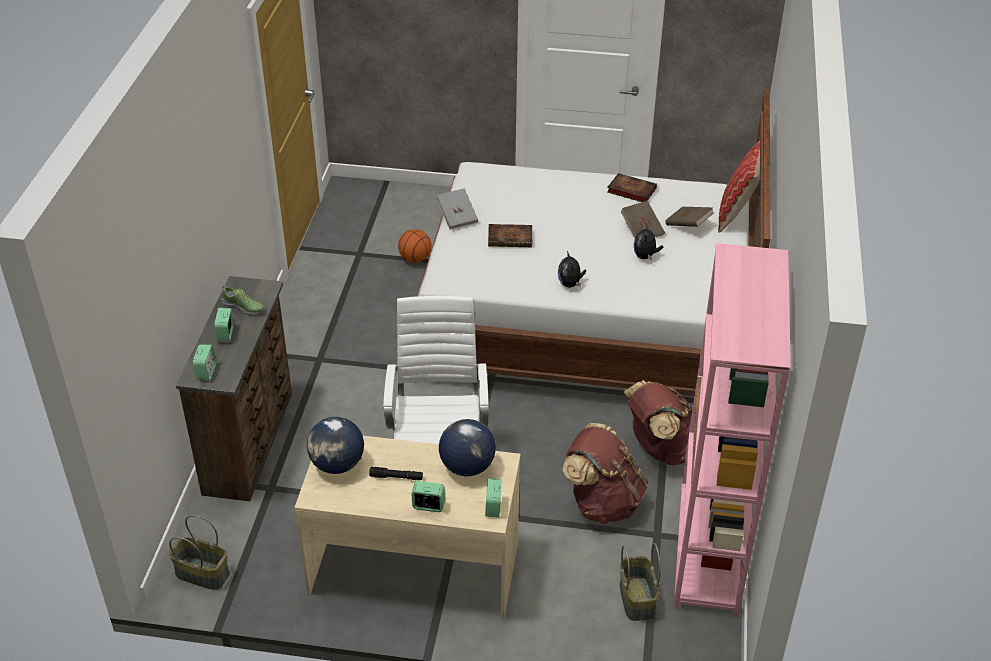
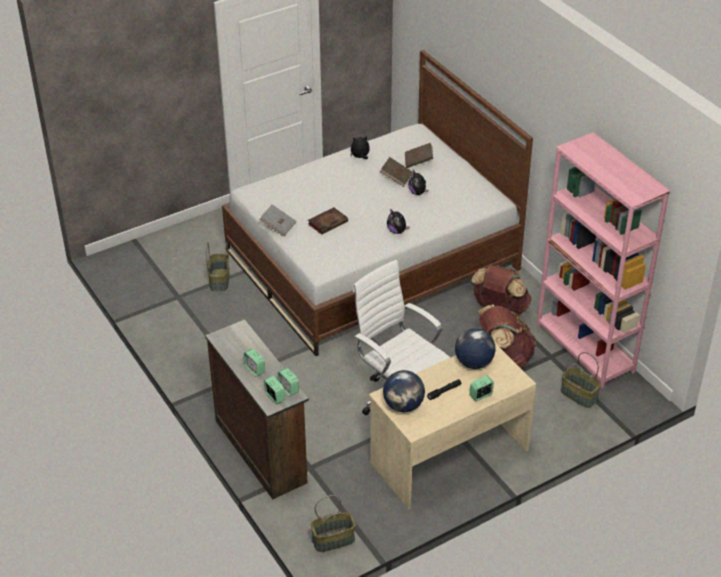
camera: 40 degrees left, 0 degrees up
shoe [222,285,264,315] -> none
basketball [398,229,432,263] -> basket [206,242,229,291]
alarm clock [485,479,502,517] -> alarm clock moved to [278,368,299,396]
book [607,173,657,202] -> plush toy [350,136,370,159]
pillow [718,140,760,233] -> none

